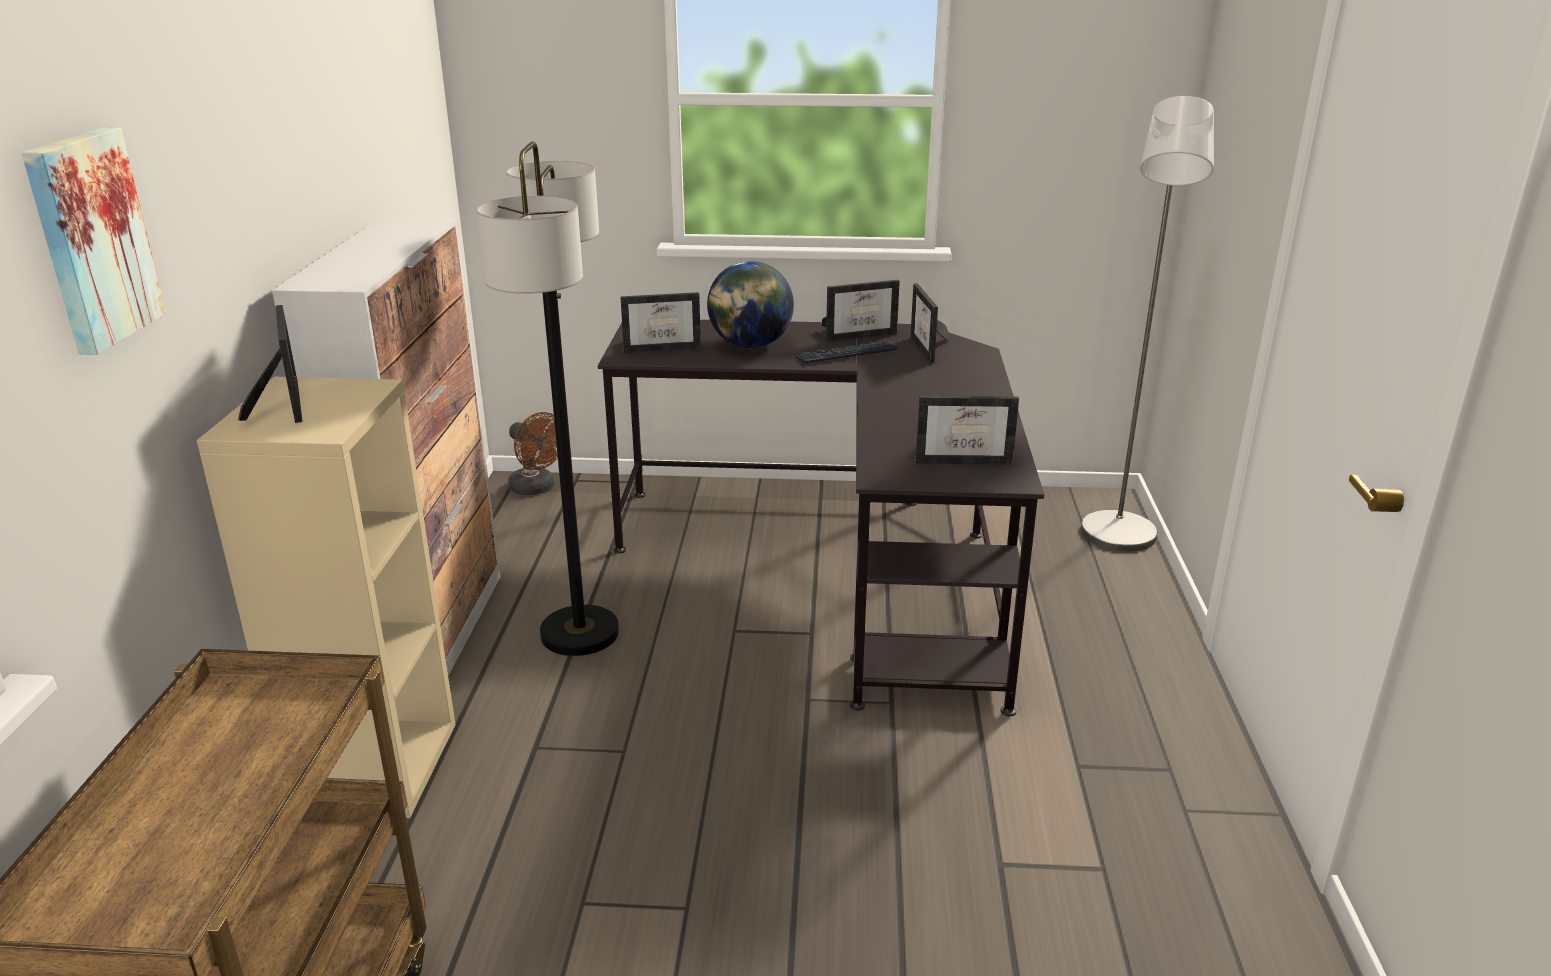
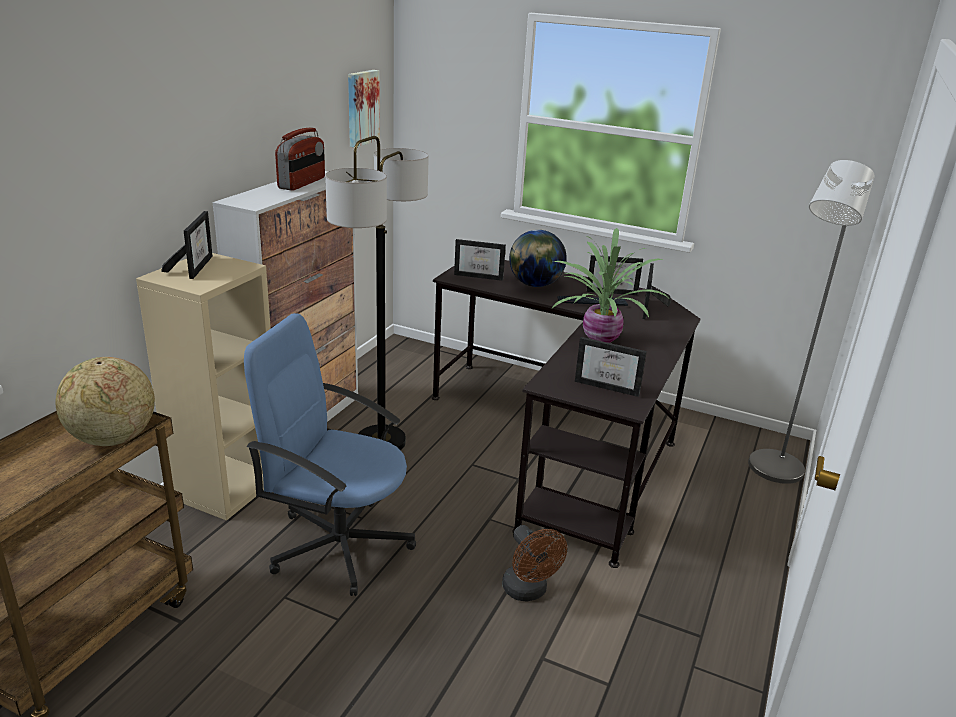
camera: 20 degrees right, 0 degrees up
picture [21,128,166,355] -> picture moved to [348,70,380,147]
brown fan [508,412,558,495] -> brown fan moved to [502,525,567,602]
none -> globe [55,357,155,446]
none -> blue office chair [244,313,416,596]
none -> radio [275,128,325,191]
none -> potted plant [551,228,668,343]

